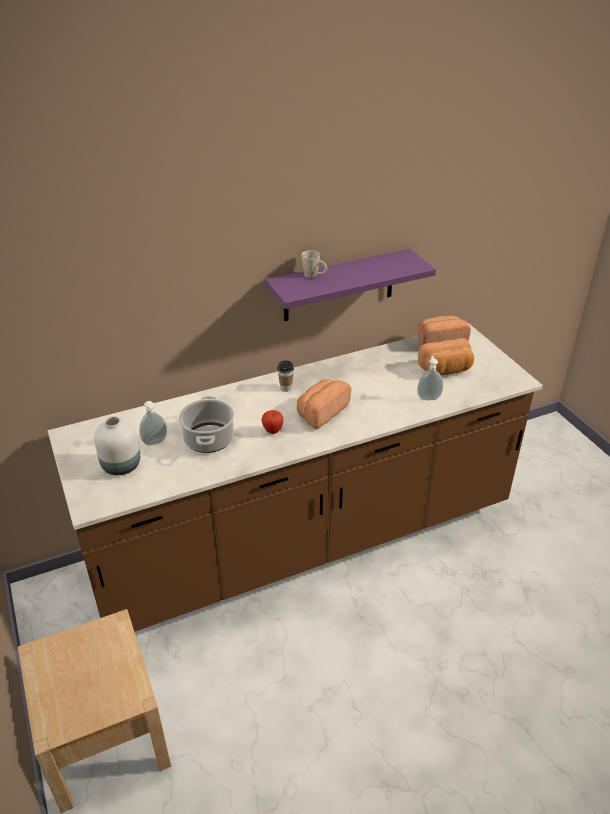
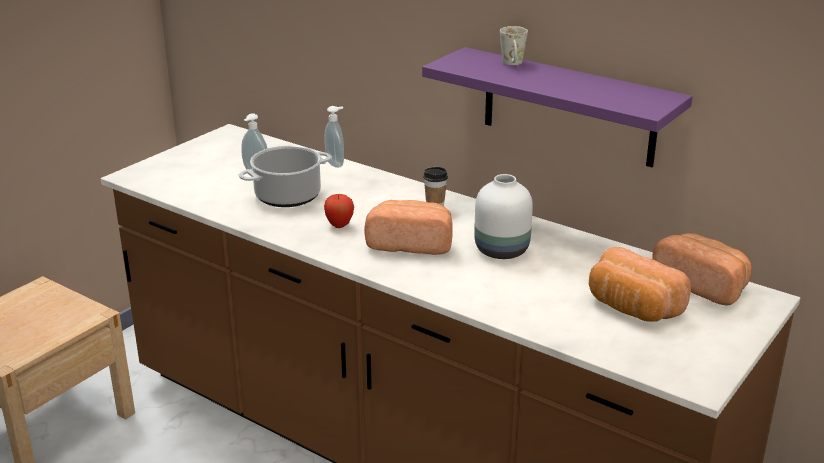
camera: 60 degrees right, 10 degrees down
white vase [94,416,140,475] -> white vase moved to [474,174,533,259]
soap dispenser [417,356,443,400] -> soap dispenser moved to [325,106,344,168]

